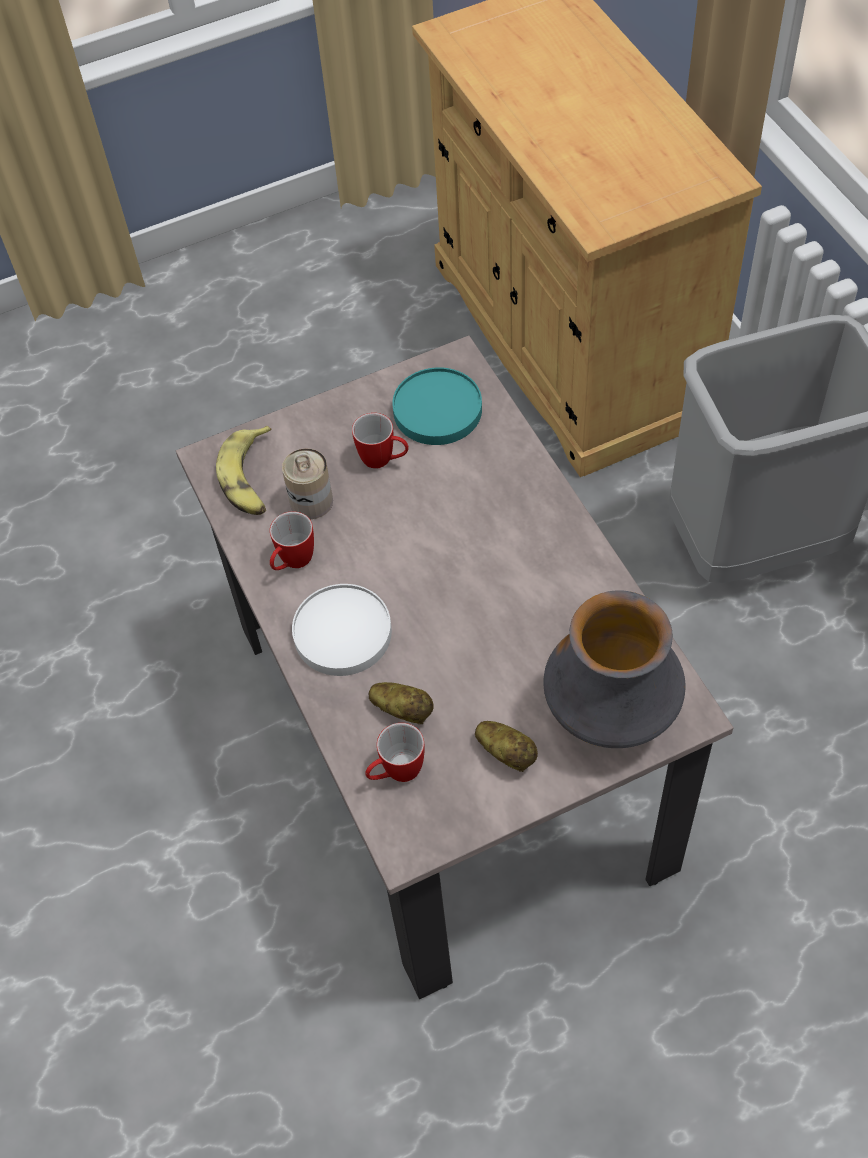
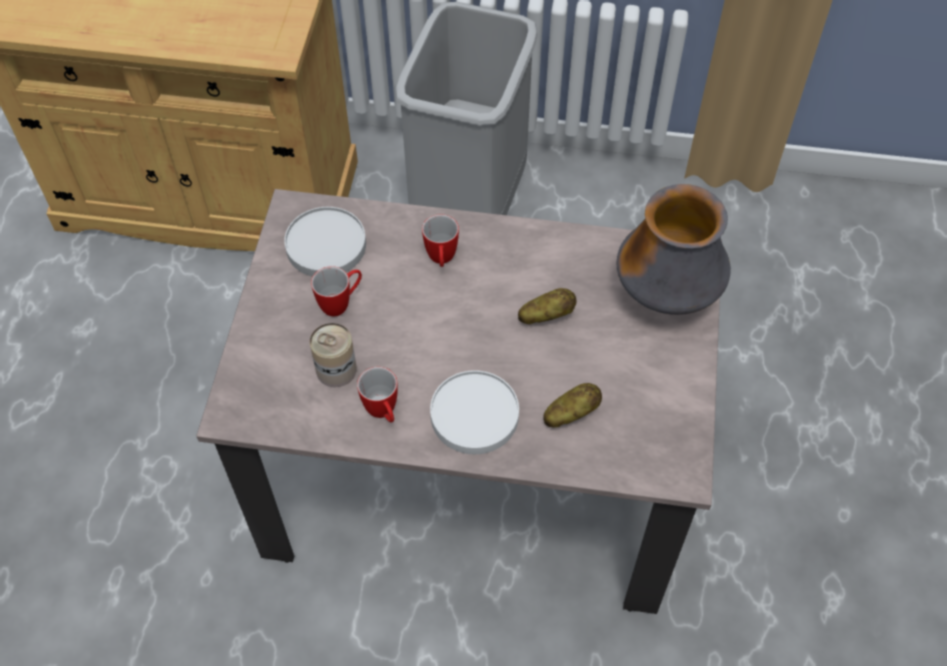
camera: 60 degrees left, 0 degrees up
banana [216,426,272,515] -> none
mug [365,723,425,782] -> mug moved to [422,214,459,267]
turquoise plate [392,367,482,445] -> white plate [284,207,366,277]
potato [475,721,538,772] -> potato moved to [518,288,576,324]

